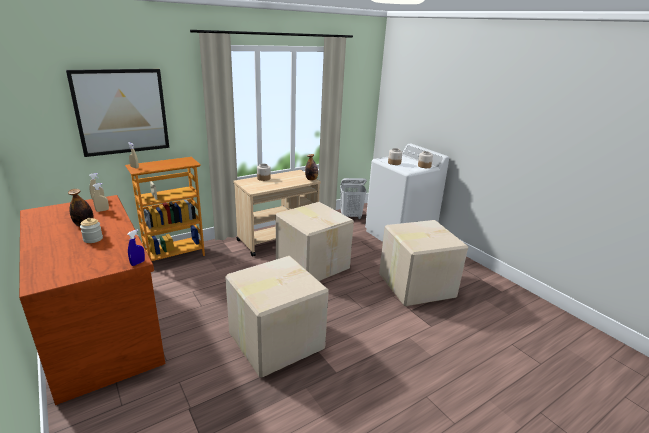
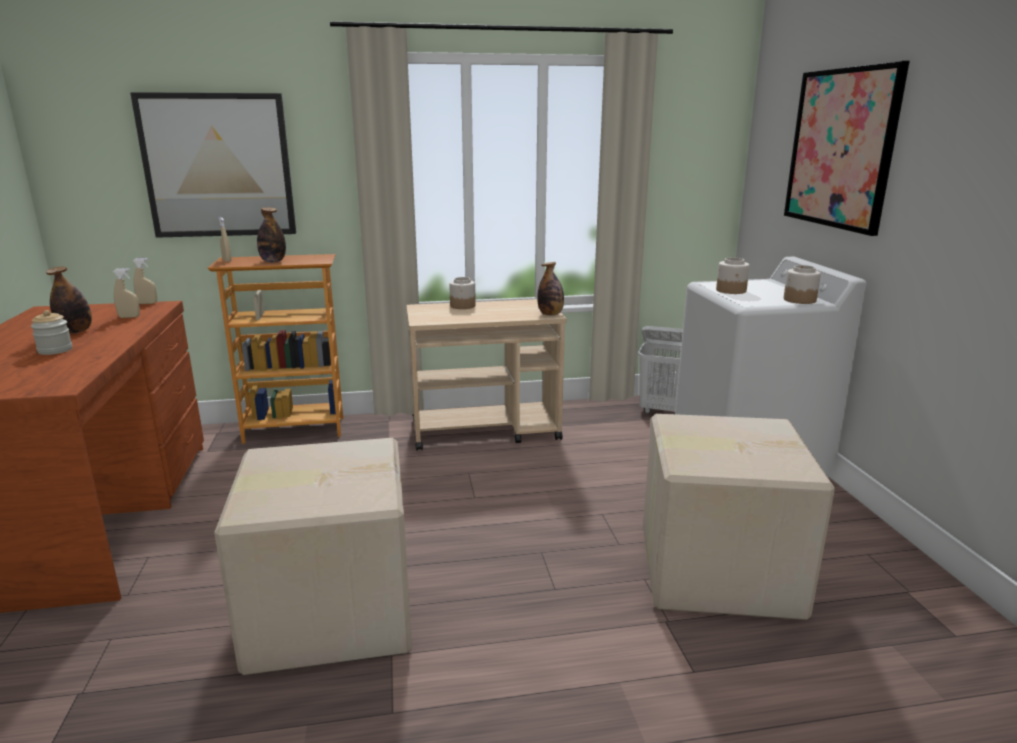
camera: 25 degrees right, 5 degrees down
blue spray bottle [128,229,145,266] -> none
cardboard box [276,202,354,281] -> none
none -> bottle [257,207,286,262]
none -> picture [784,61,910,236]

